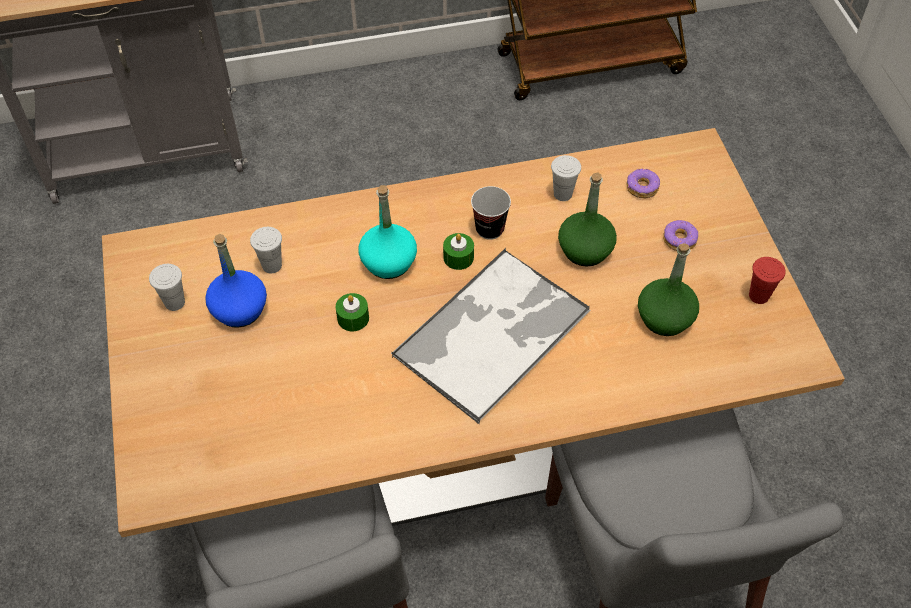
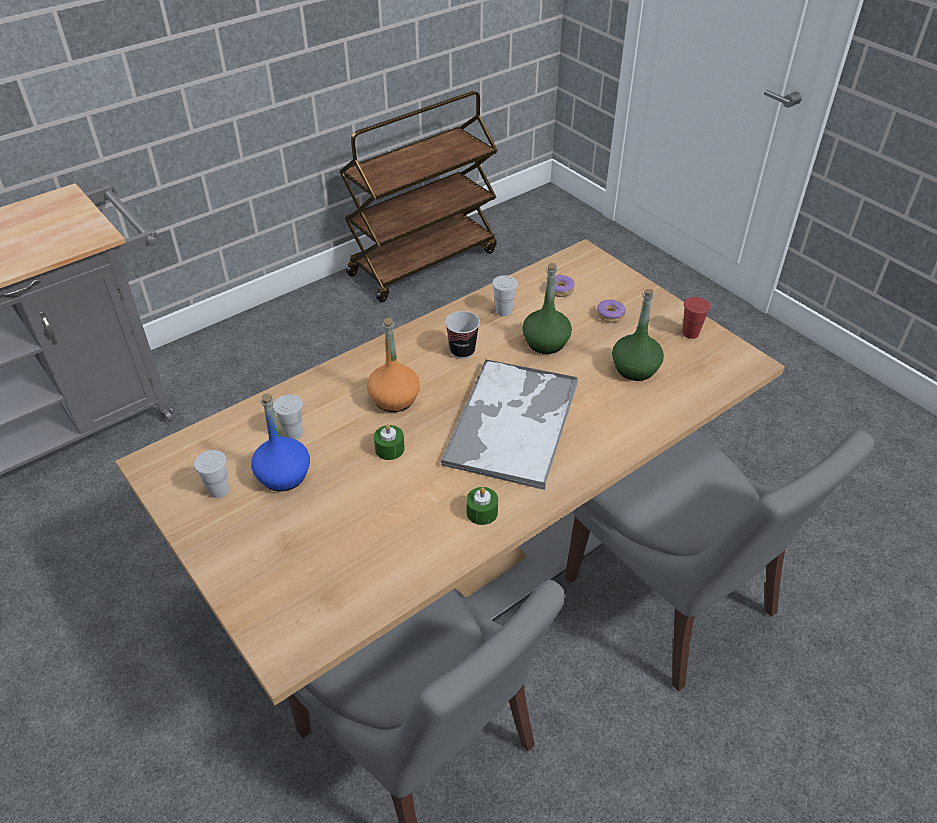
camera: 25 degrees left, 10 degrees down
turquoise bottle [359,185,417,279] -> orange bottle [367,318,420,412]
green candle [443,233,474,270] -> green candle moved to [466,487,498,525]

